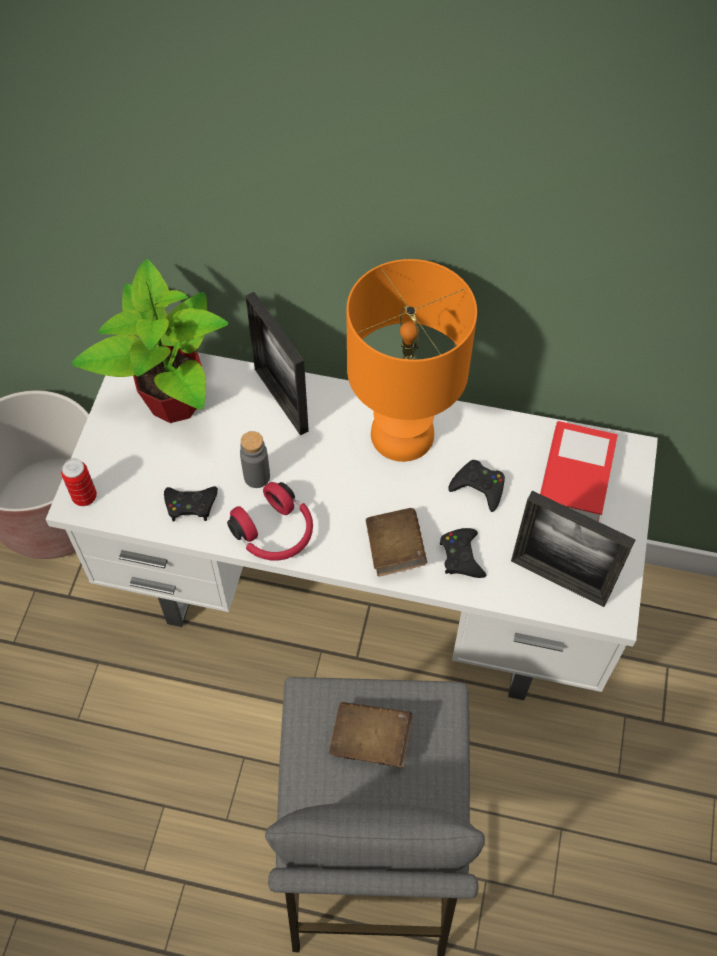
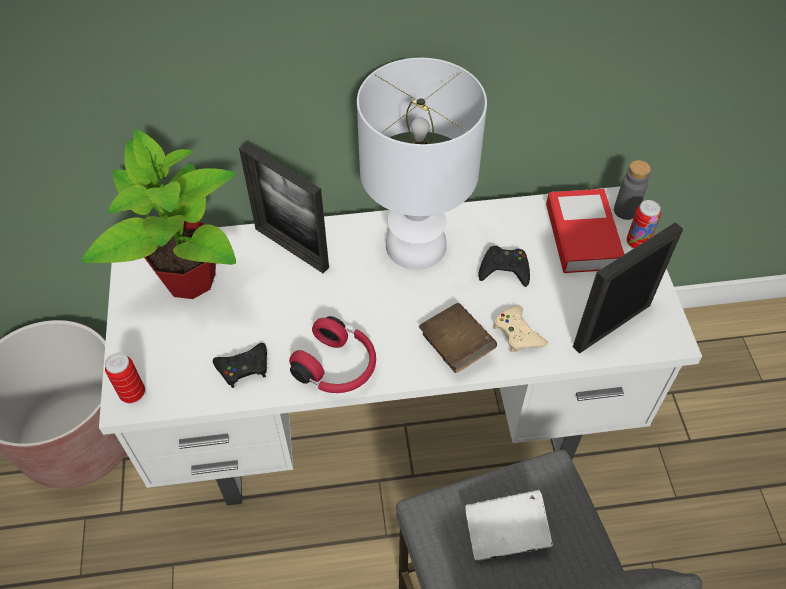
camera: 20 degrees left, 5 degrees down
grey bottle [240,431,270,488] -> grey bottle moved to [614,160,651,220]
brown book [329,702,413,767] -> white book [465,490,553,561]
orange table lamp [347,259,477,462] -> white table lamp [357,58,487,270]
black game controller [440,528,486,578] -> beige game controller [493,306,548,353]
picture frame [511,490,636,607] -> picture frame turned 135 degrees clockwise [573,222,683,354]
none -> can [627,200,661,249]

